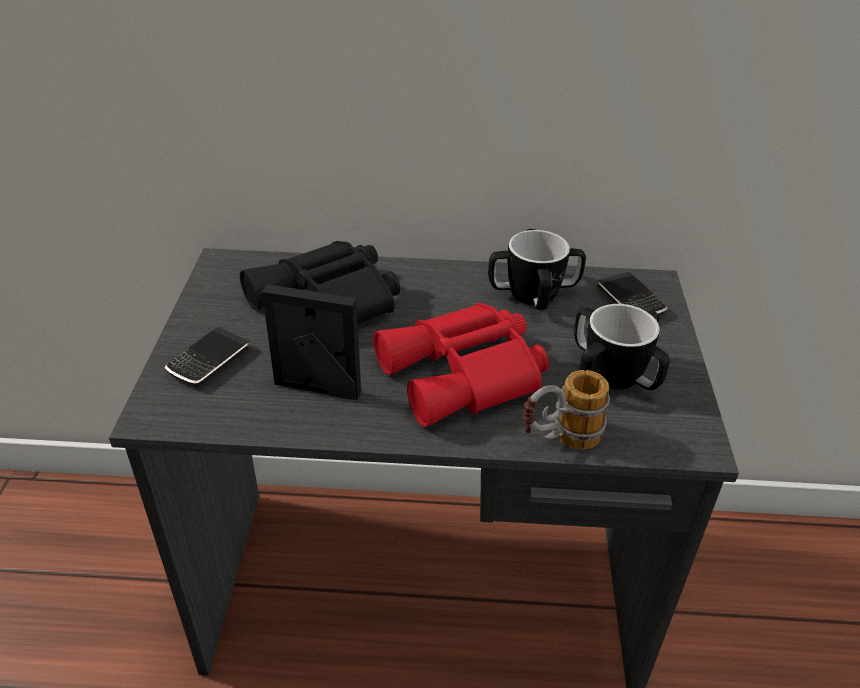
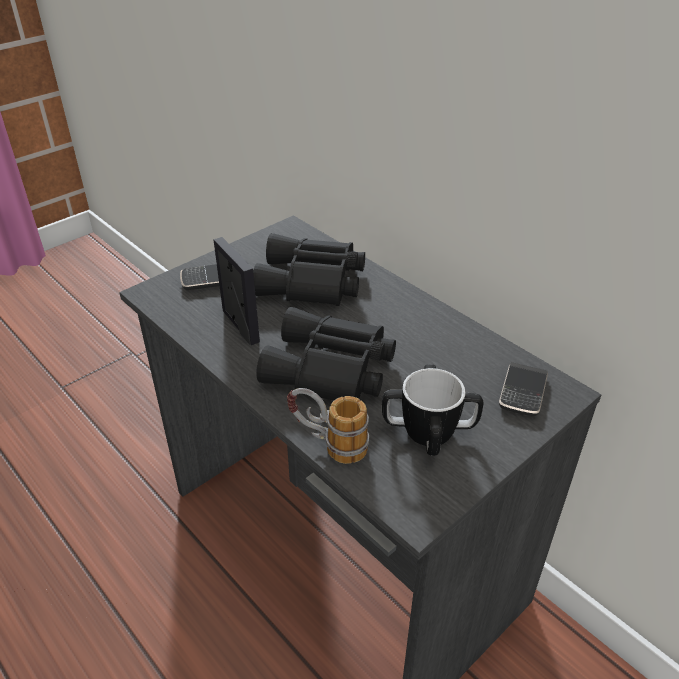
camera: 45 degrees right, 0 degrees up
red binoculars [373,303,549,427] -> black binoculars [256,307,396,401]
mug [488,229,586,310] -> none

